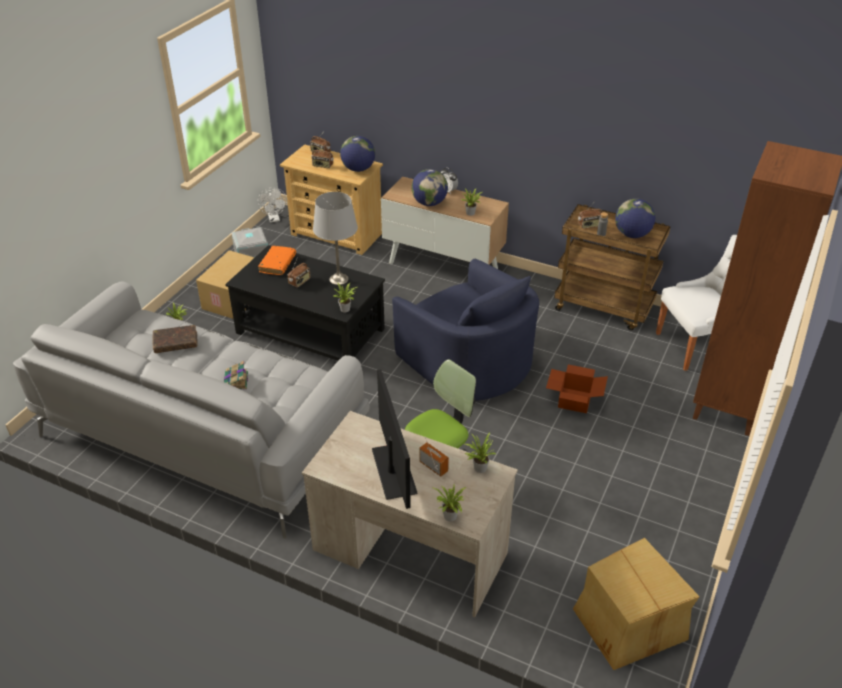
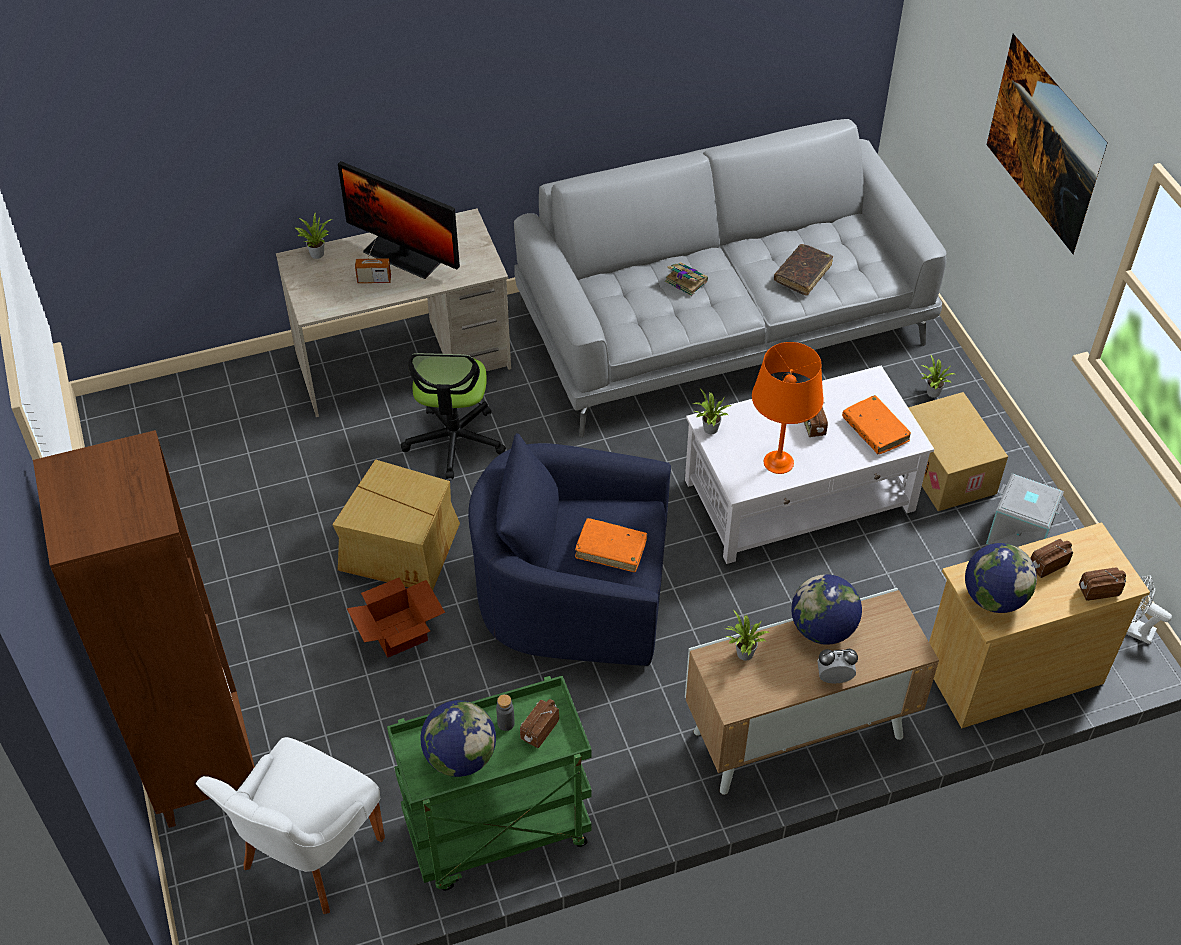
camera: 135 degrees right, 10 degrees up
black coffee table [225,245,385,361] -> white coffee table [685,366,934,564]
grey table lamp [313,192,358,285] -> orange table lamp [752,342,824,474]
potted plant [464,432,496,473] -> none
brown cart [554,204,671,331] -> green cart [387,675,592,890]
cardboard box [573,538,700,670] -> cardboard box moved to [332,459,460,590]
none -> orange book [575,518,647,572]
none -> picture [987,34,1107,255]

